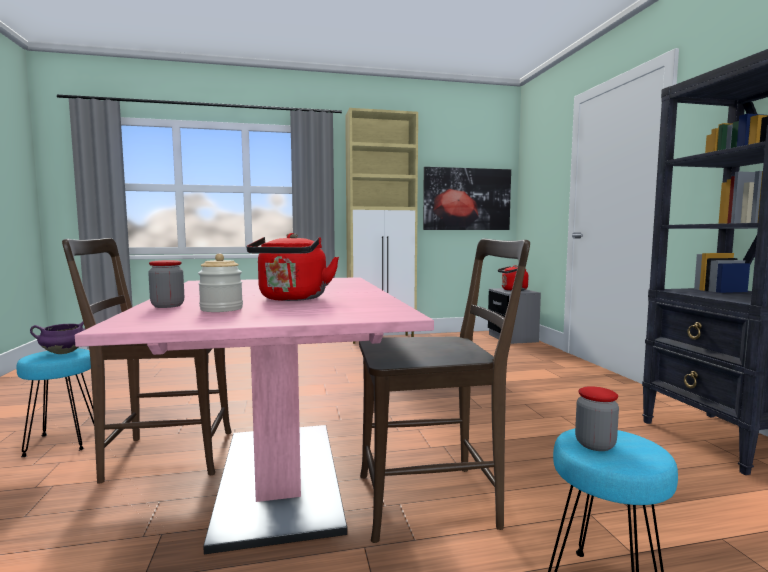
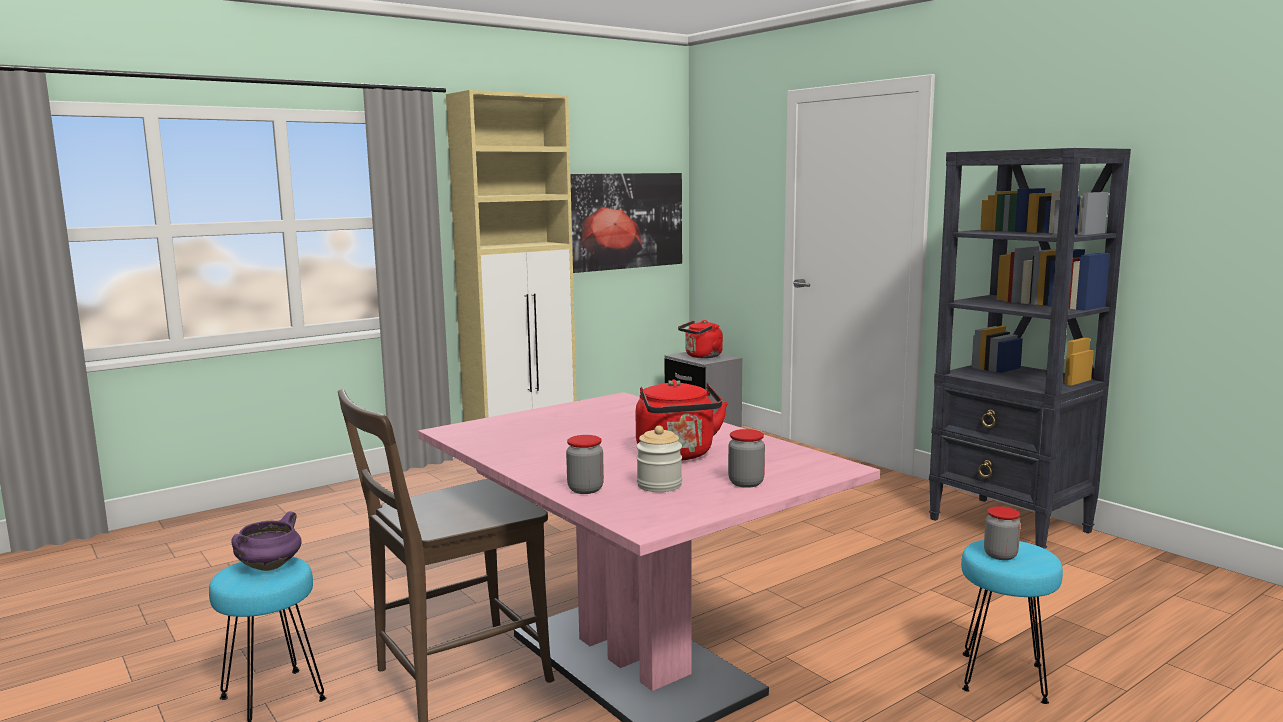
camera: 25 degrees left, 5 degrees up
brown chair [359,239,530,543] -> none
none -> jar [728,429,765,488]

